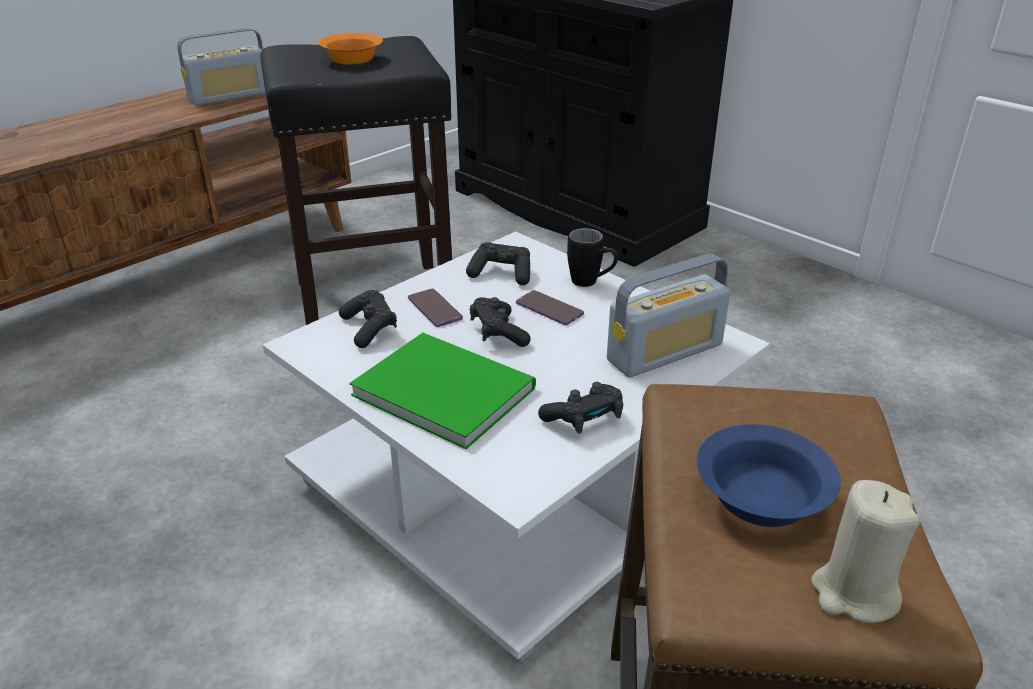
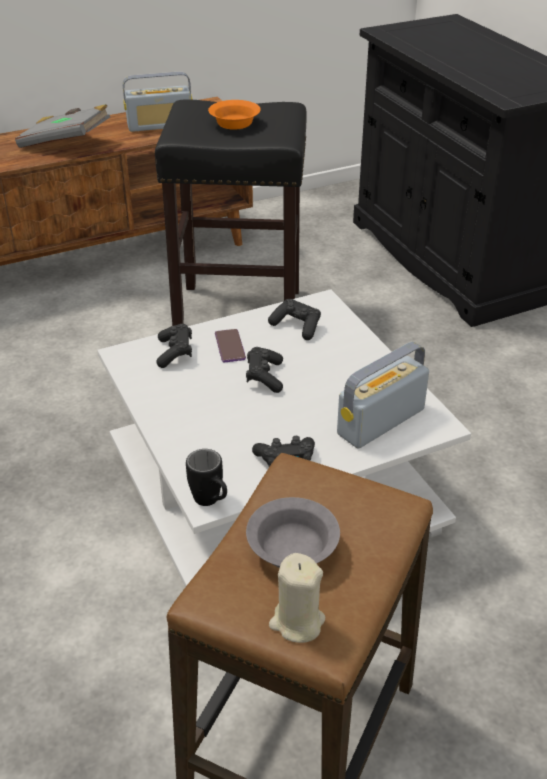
camera: 20 degrees right, 5 degrees up
green book [350,333,536,449] -> none
phone [516,290,584,325] -> none
black mug [567,228,618,287] -> black mug moved to [186,449,227,506]
radio [607,254,730,378] -> radio turned 150 degrees clockwise [337,342,429,449]
blue bowl [697,424,841,527] -> grey bowl [246,497,340,568]
none -> grey book [15,104,110,148]

